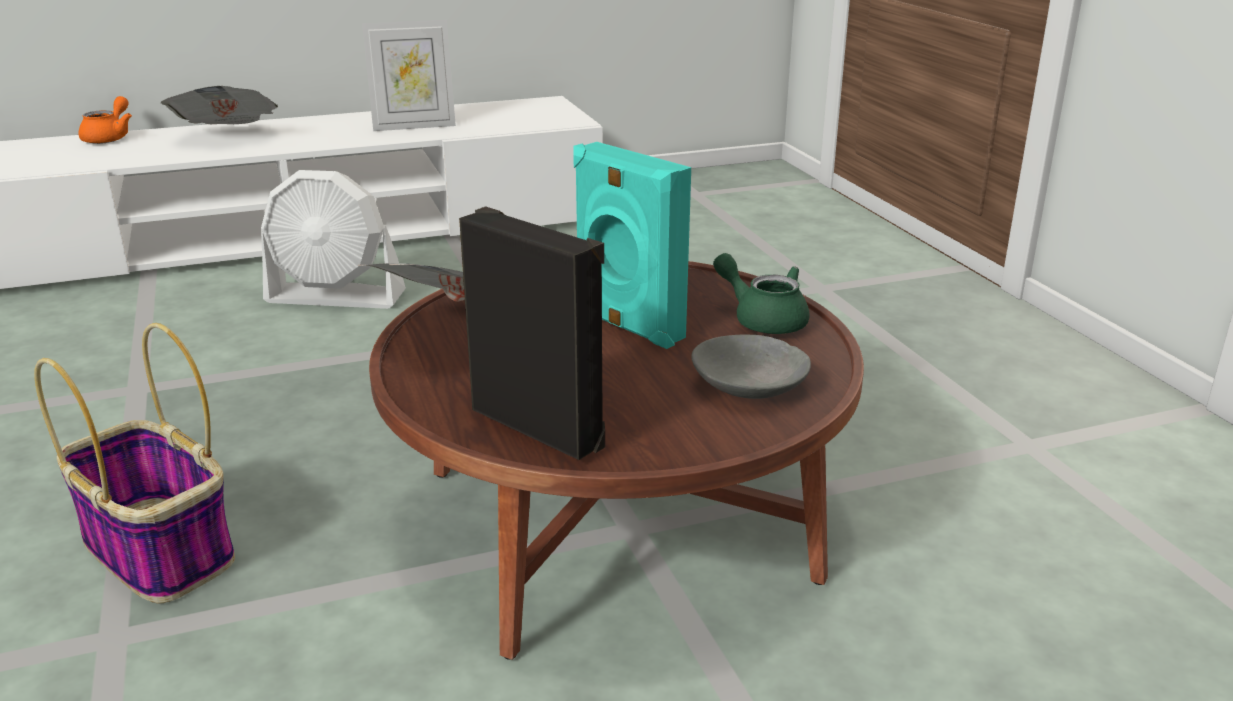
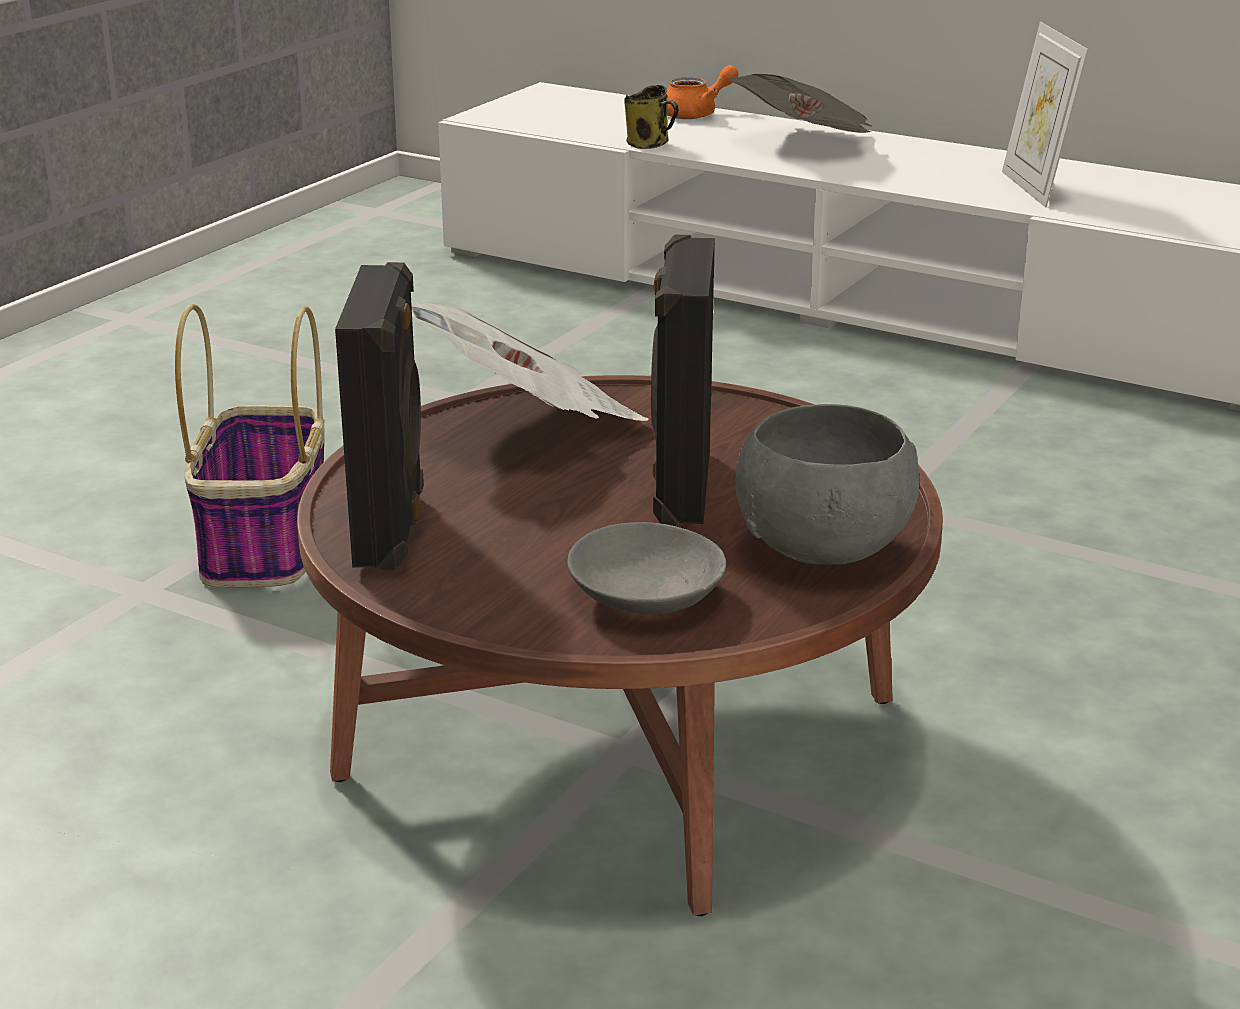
camera: 50 degrees right, 0 degrees up
white fan [261,170,406,309] -> none
picture frame [362,20,456,131] -> picture frame turned 45 degrees clockwise [1002,22,1089,208]
turquoise speaker [573,142,691,349] -> black speaker [651,234,715,526]
green teapot [713,253,810,334] -> grey bowl [736,404,919,564]
none -> mug [624,85,679,149]

